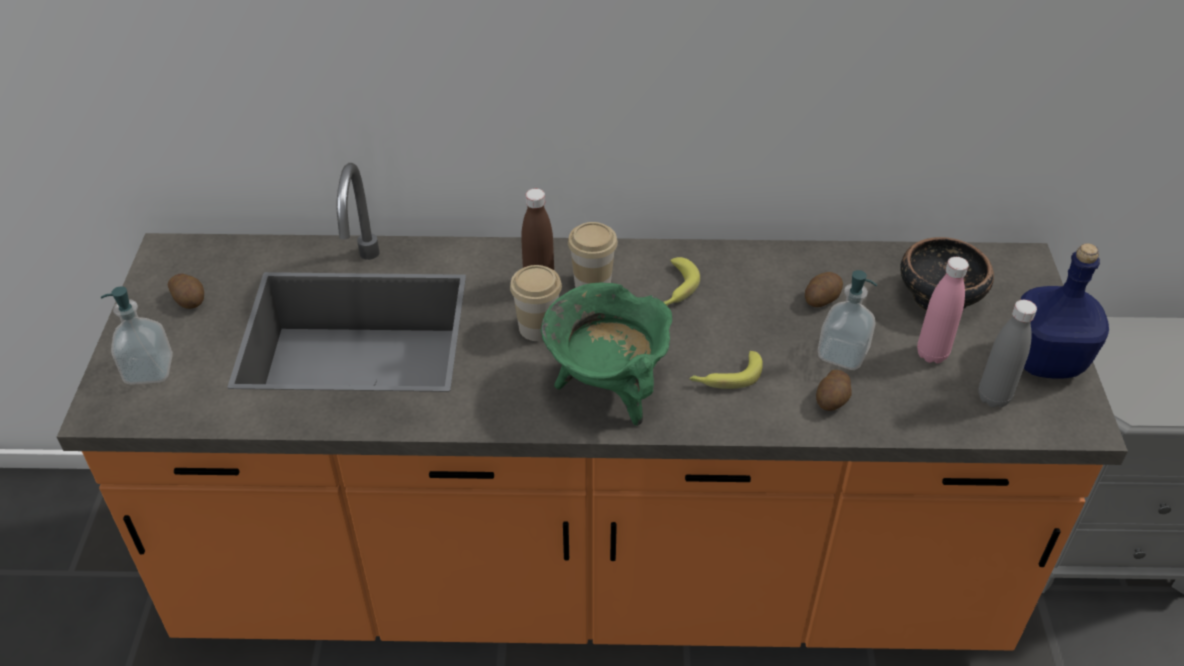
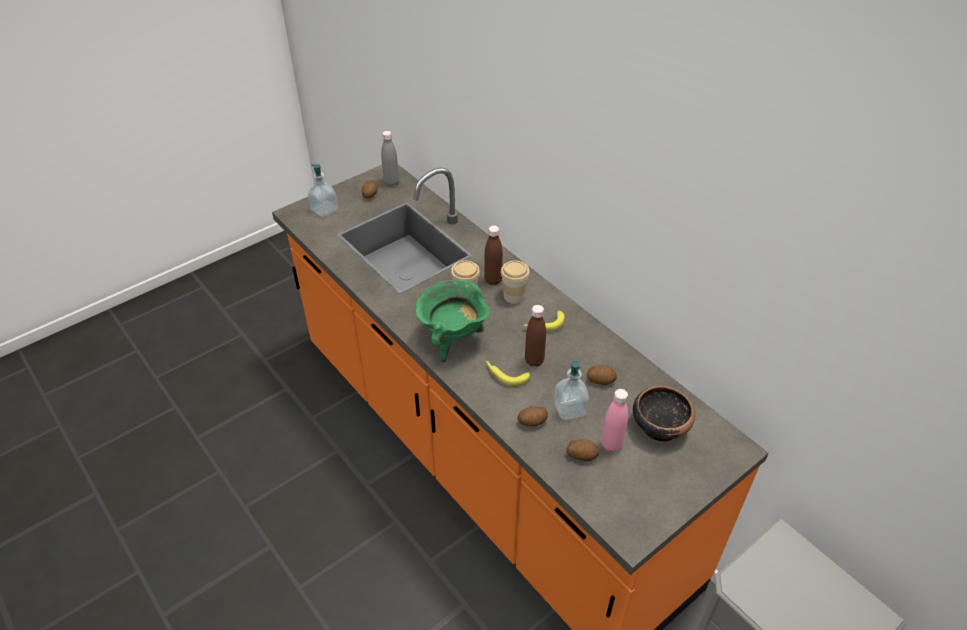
camera: 50 degrees right, 0 degrees up
grey bottle [978,300,1037,408] -> grey bottle moved to [381,131,399,187]
blue bottle [1020,243,1109,379] -> none
none -> brown bottle [525,305,546,367]
none -> potato [566,439,599,461]

